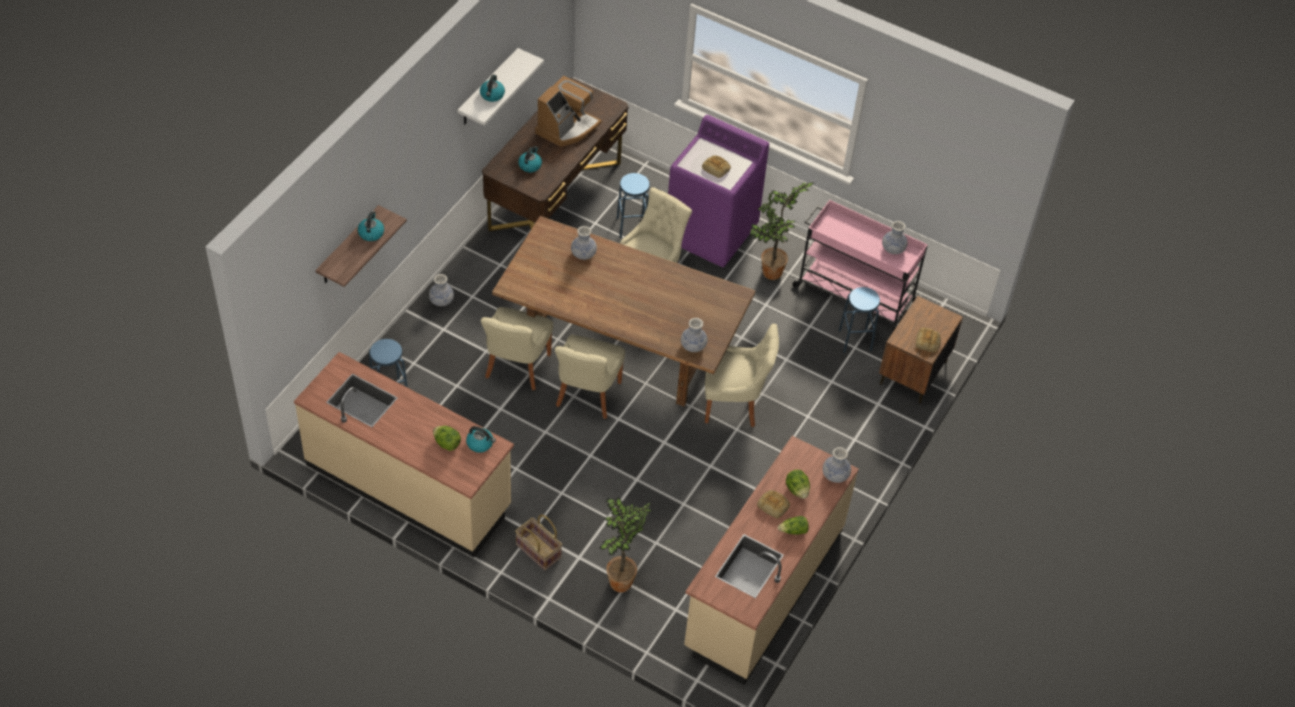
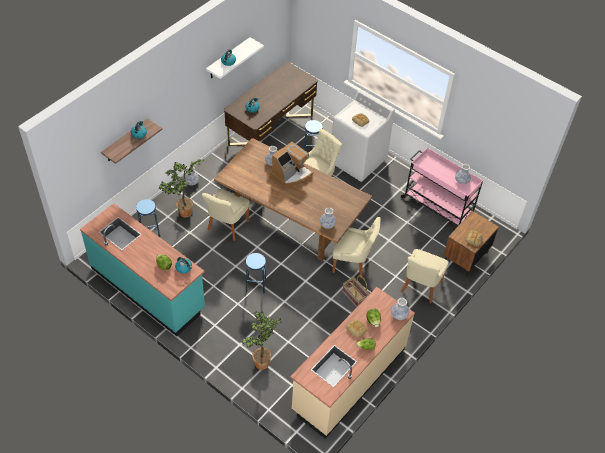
camera: 10 degrees right, 0 degrees up
beige counter [294,352,514,557] -> turquoise counter [80,203,205,336]
basket [515,514,562,571] -> basket moved to [342,275,369,308]
coffee machine [535,76,602,147] -> coffee machine moved to [270,142,314,187]
beige chair [555,335,625,419] -> beige chair moved to [401,249,449,303]
purple washing machine [668,115,769,267] -> white washing machine [332,89,395,182]
potted plant [749,182,814,280] -> potted plant moved to [159,159,204,218]
blue stool [839,287,880,353] -> blue stool moved to [246,253,266,294]

